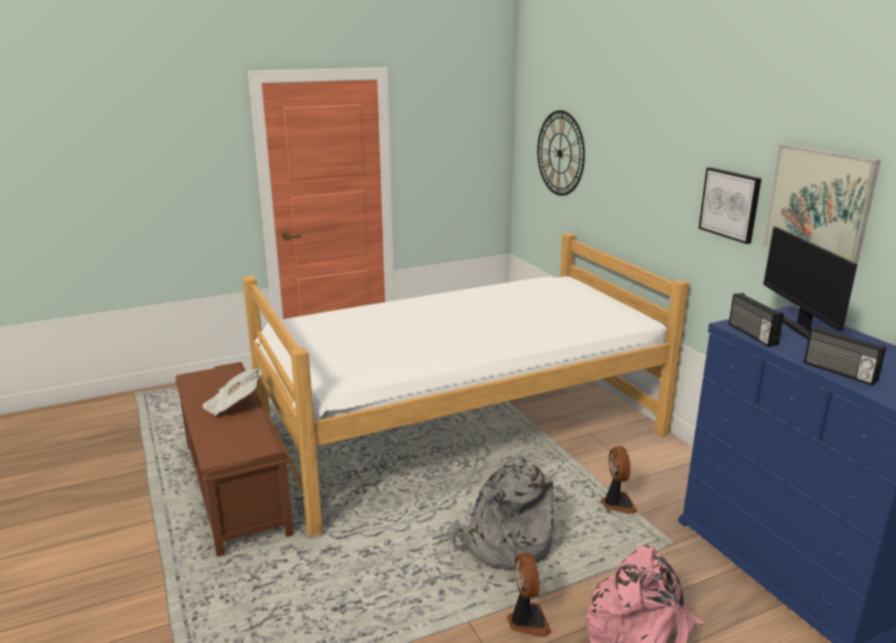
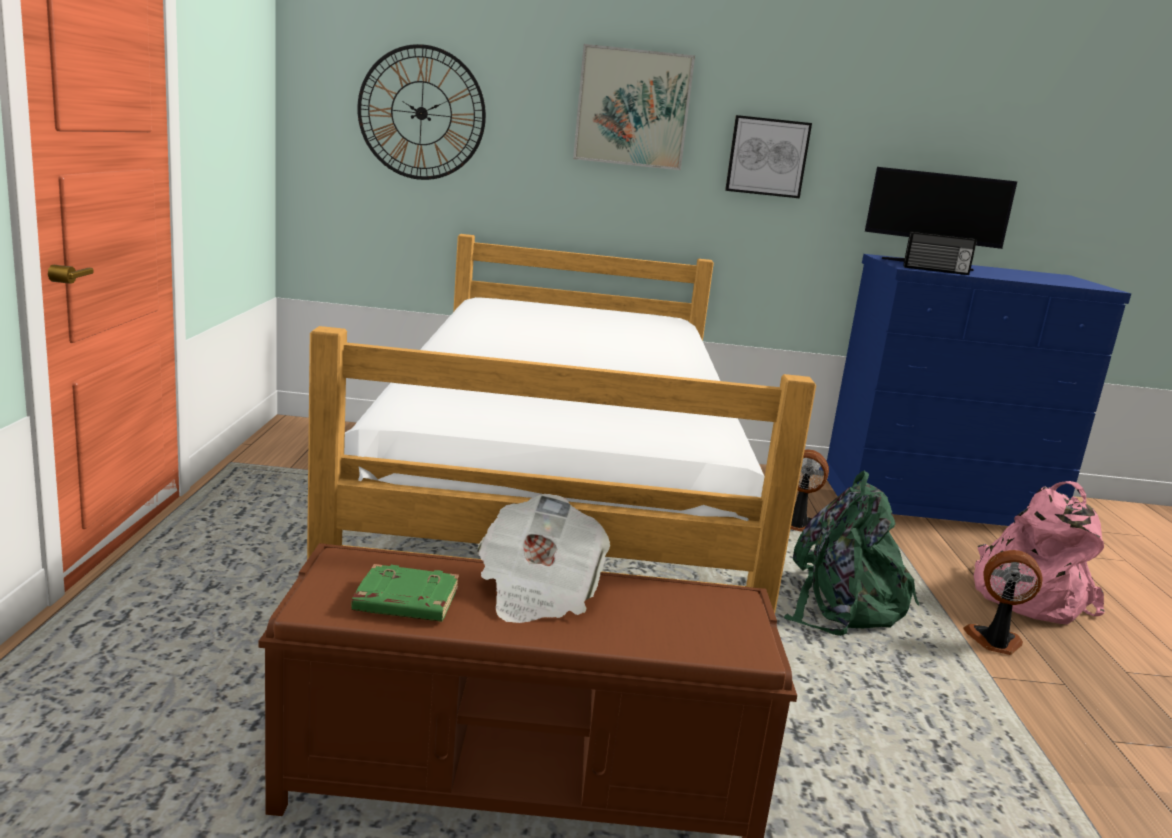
camera: 65 degrees left, 5 degrees down
grey backpack [452,455,555,570] -> green backpack [784,471,919,636]
picture [762,144,881,270] -> picture moved to [573,44,695,170]
radio [804,326,886,386] -> none
none -> green book [351,564,459,622]

